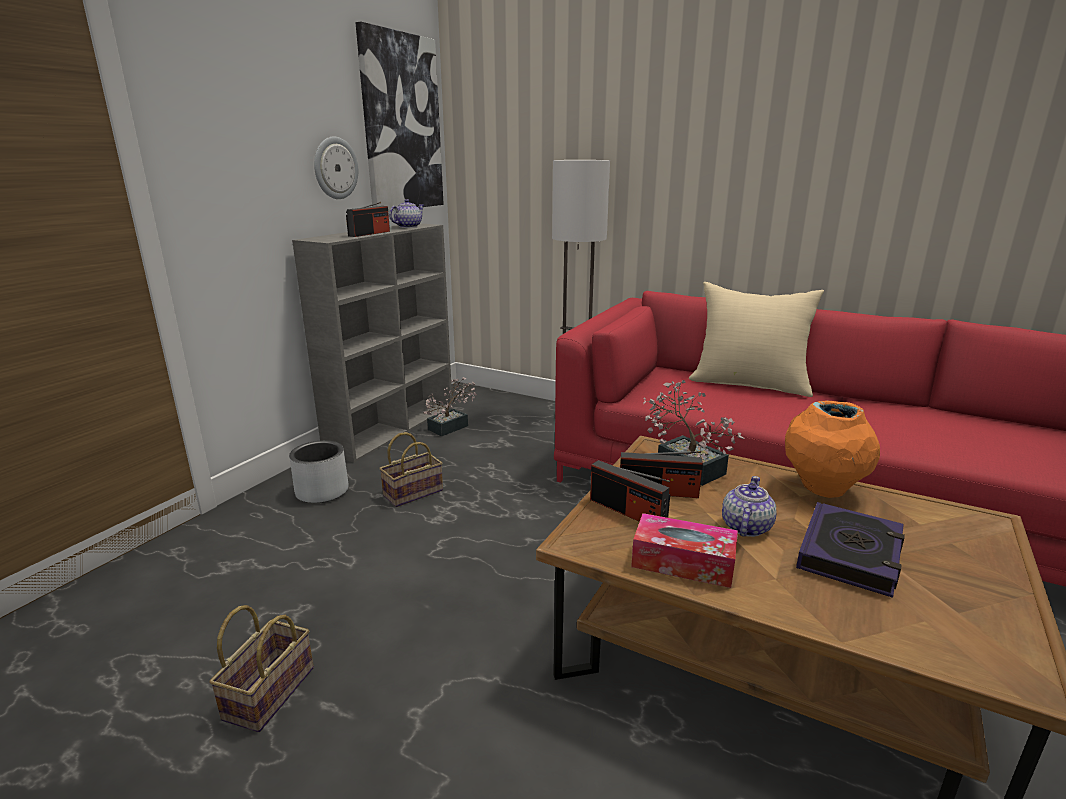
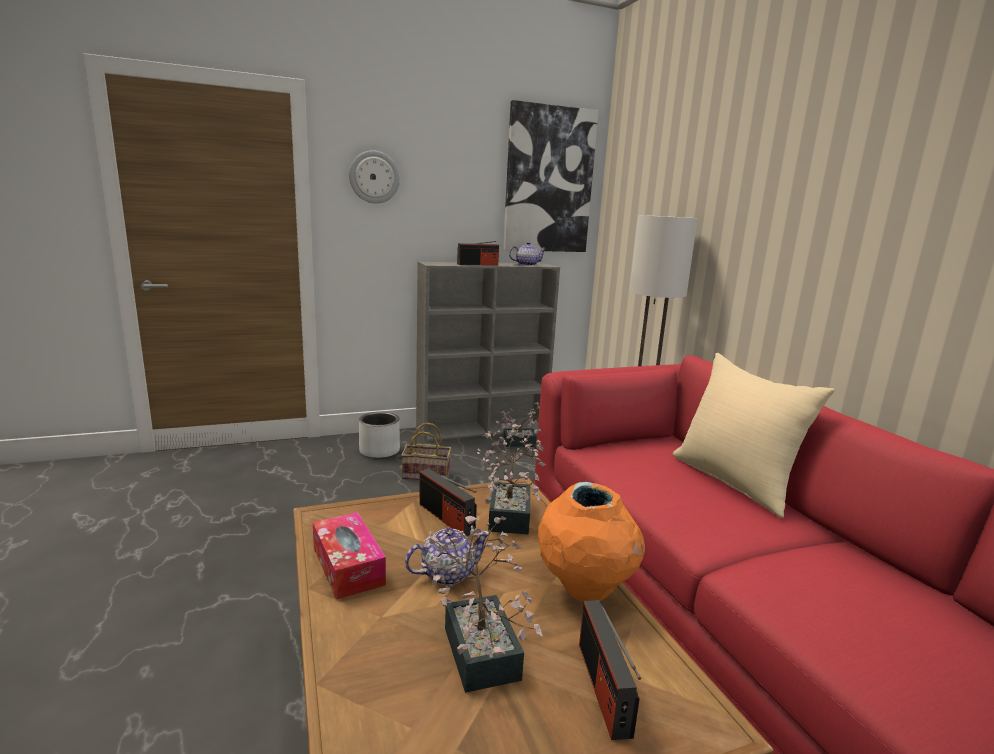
camera: 40 degrees right, 5 degrees down
basket [209,605,314,732] -> none
wall clock [314,136,358,199] -> wall clock moved to [349,150,400,204]
radio [590,460,670,522] -> radio moved to [579,600,641,740]
book [796,502,905,598] -> potted plant [421,516,543,693]

